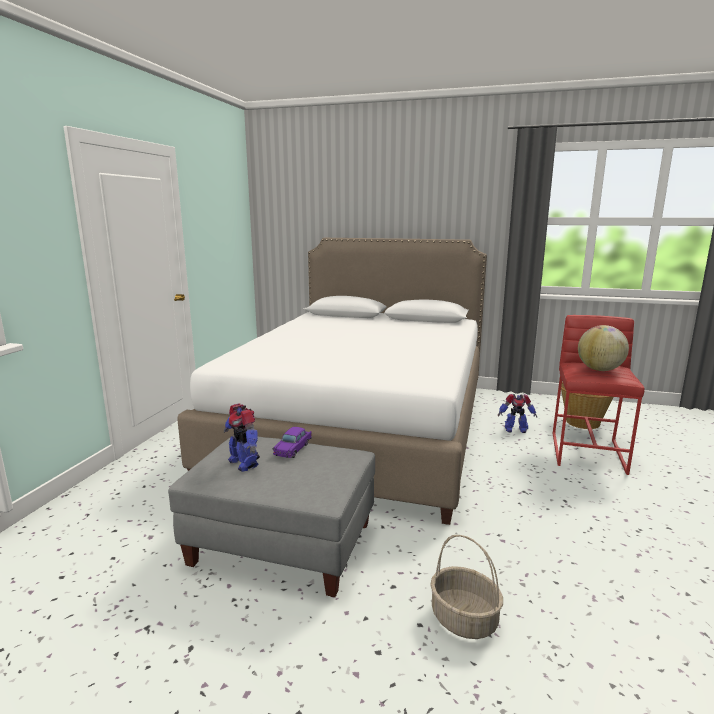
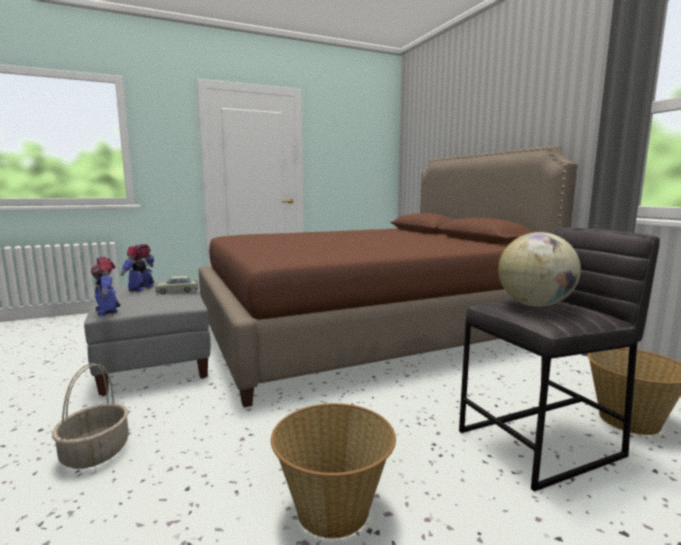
camera: 50 degrees right, 5 degrees down
white bed [177,238,487,525] -> brown bed [199,146,577,407]
purple toy car [273,427,312,458] -> beige toy car [155,276,198,294]
toy robot [498,394,537,433] -> toy robot moved to [90,257,120,316]
red stool [553,315,645,475] -> grey stool [459,227,660,492]
none -> basket [271,403,396,539]

